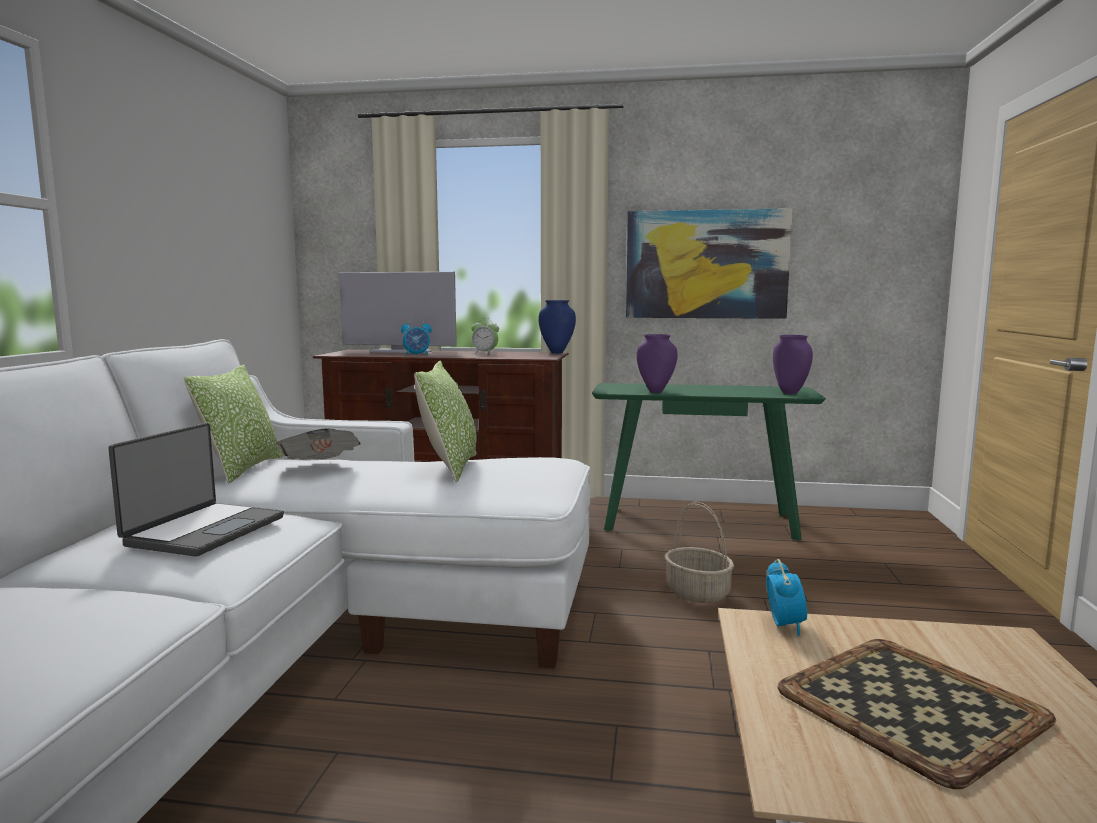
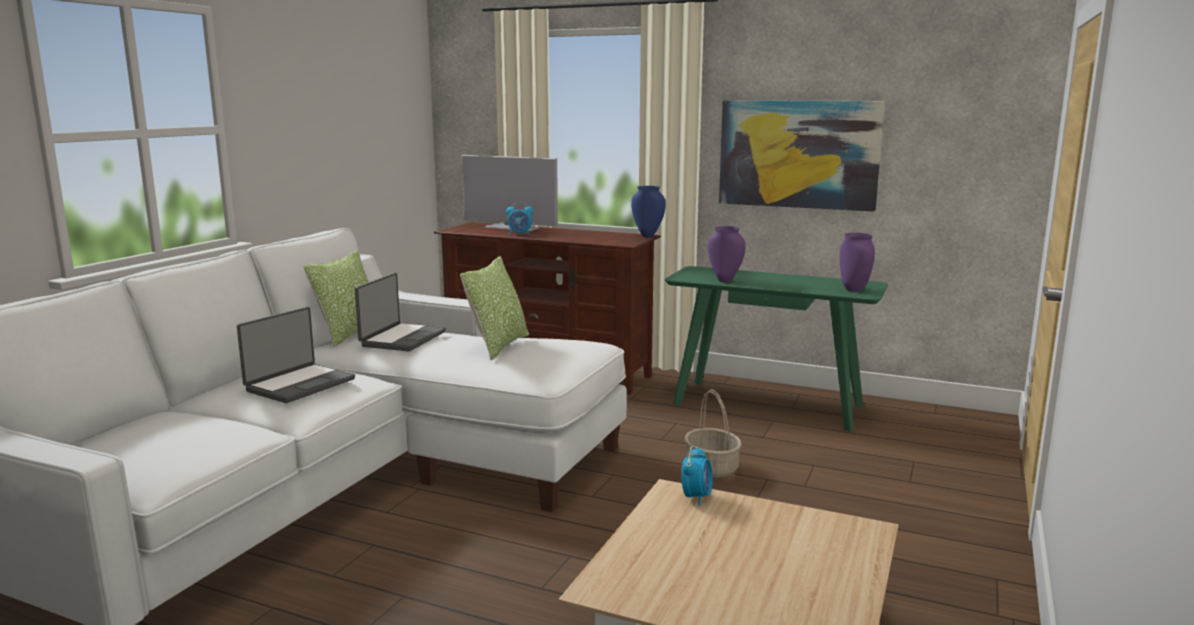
camera: 15 degrees right, 5 degrees up
newspaper [276,428,361,460] -> laptop [355,273,446,351]
alarm clock [472,318,499,355] -> none
tray [778,639,1056,789] -> none

